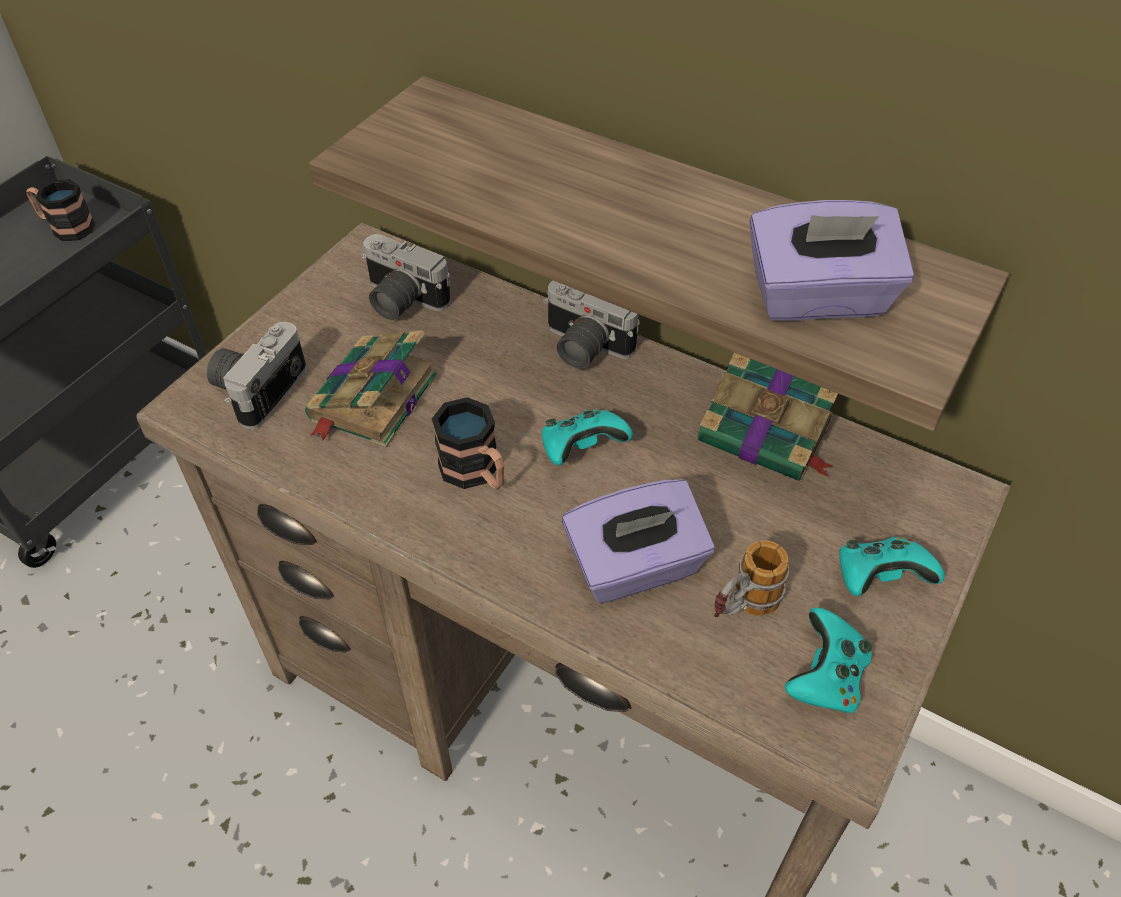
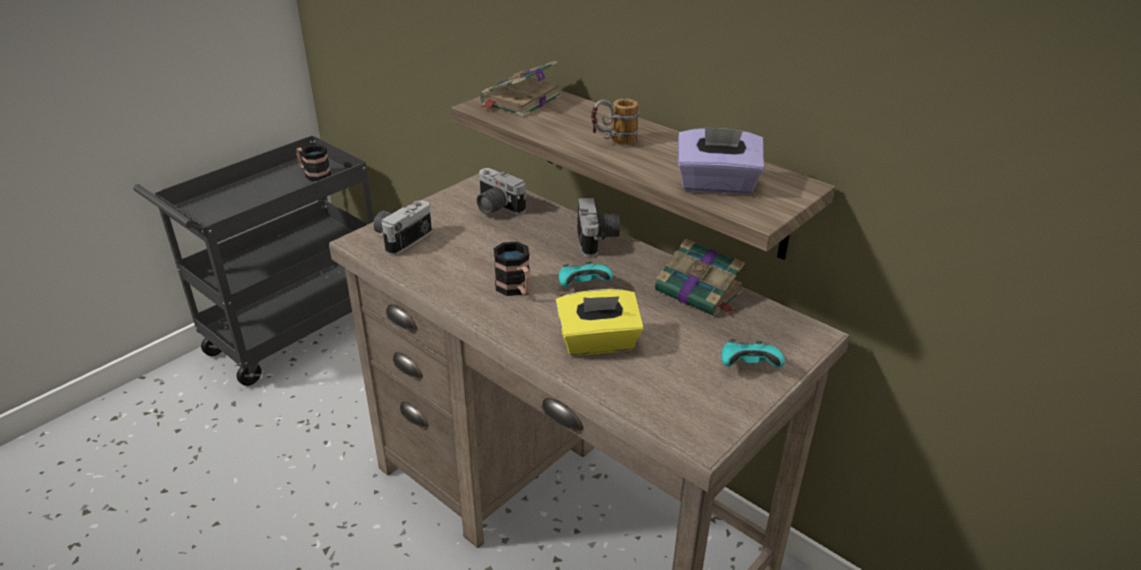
camera: 10 degrees right, 15 degrees down
book [305,330,437,447] -> book moved to [480,60,561,117]
camera [543,281,640,369] -> camera turned 135 degrees counterclockwise [577,198,620,257]
purple tissue box [562,479,714,604] -> yellow tissue box [555,289,644,356]
mug [714,540,789,617] -> mug moved to [591,99,639,145]
turquoise game controller [785,607,872,713] -> none

